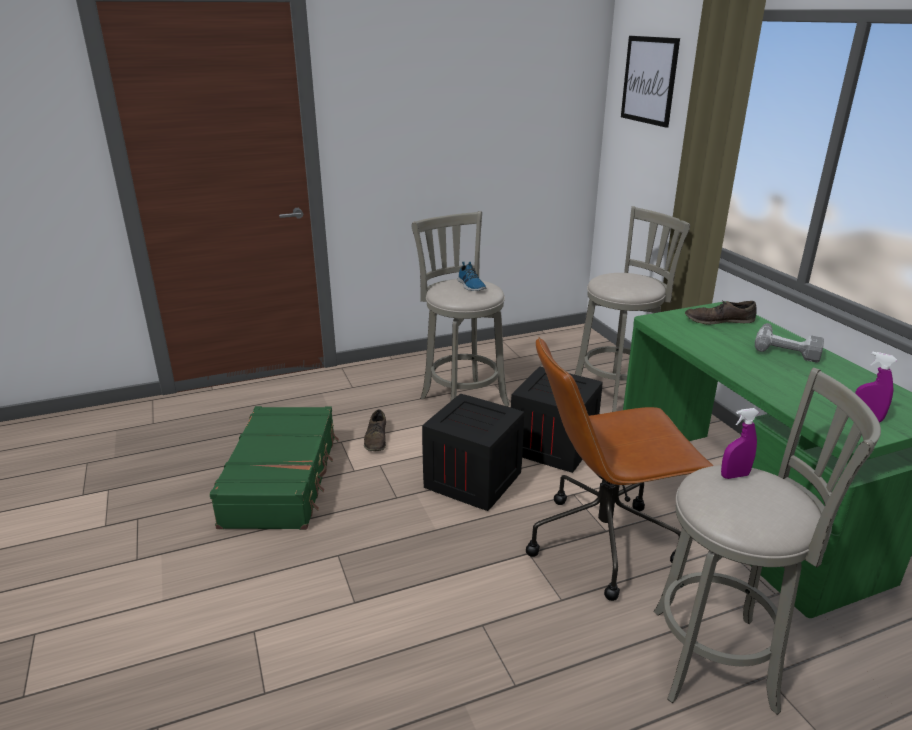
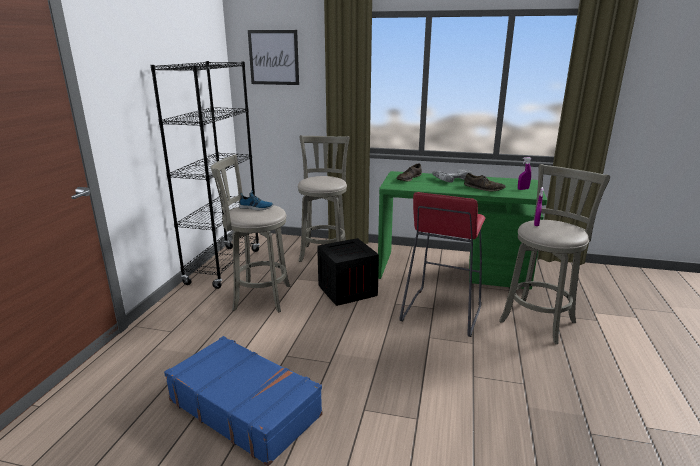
camera: 55 degrees left, 5 degrees down
green suitcase [209,406,339,530] -> blue suitcase [164,336,323,466]
brown shoe [364,409,386,451] -> brown shoe moved to [464,173,506,191]
crate [422,394,524,511] -> none
brown office chair [526,337,713,601] -> red stool [399,192,485,337]
none -> black bookcase [150,61,260,289]

